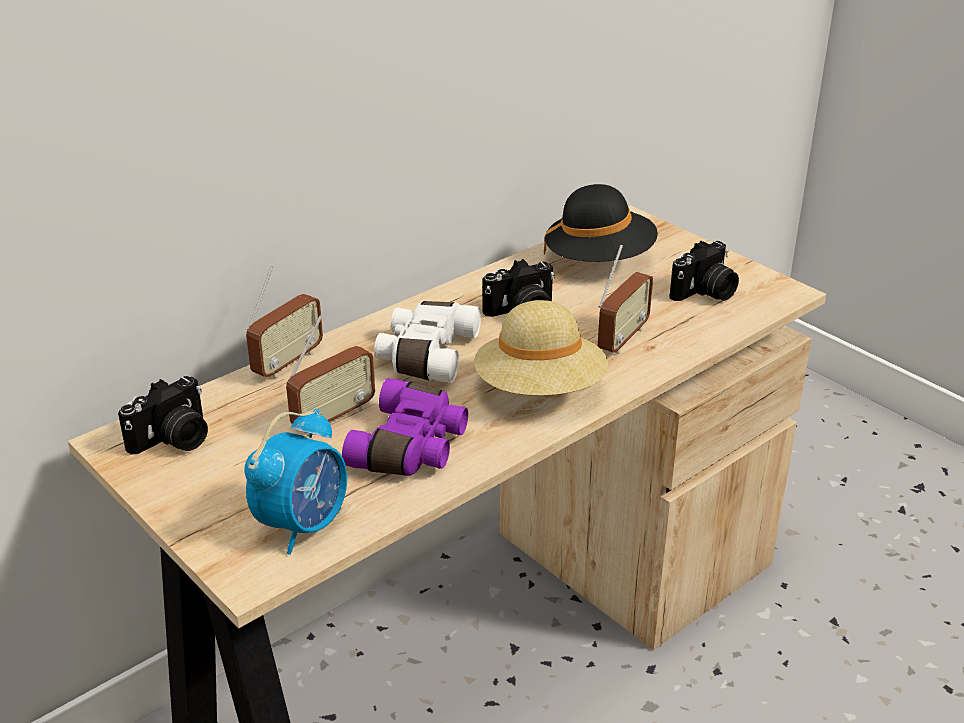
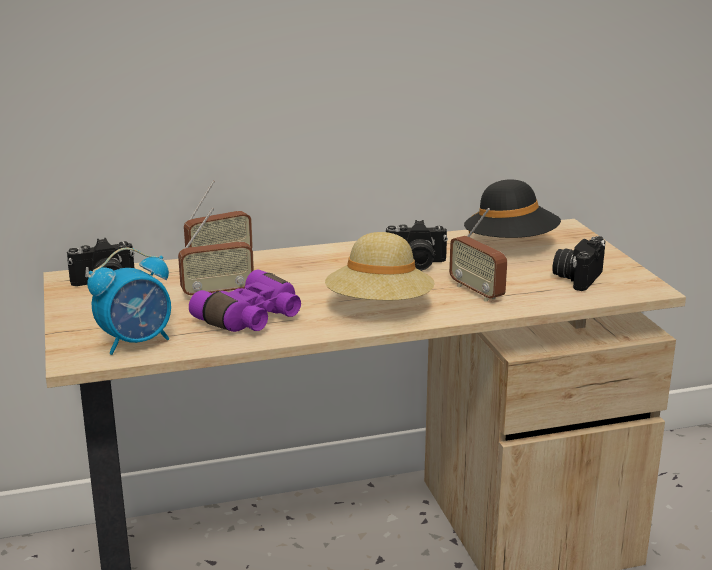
camera: 25 degrees right, 10 degrees down
white binoculars [374,301,481,383] -> none
radio [598,245,653,354] -> radio turned 90 degrees clockwise [449,208,507,301]
camera [669,241,739,301] -> camera turned 135 degrees clockwise [552,236,606,291]

